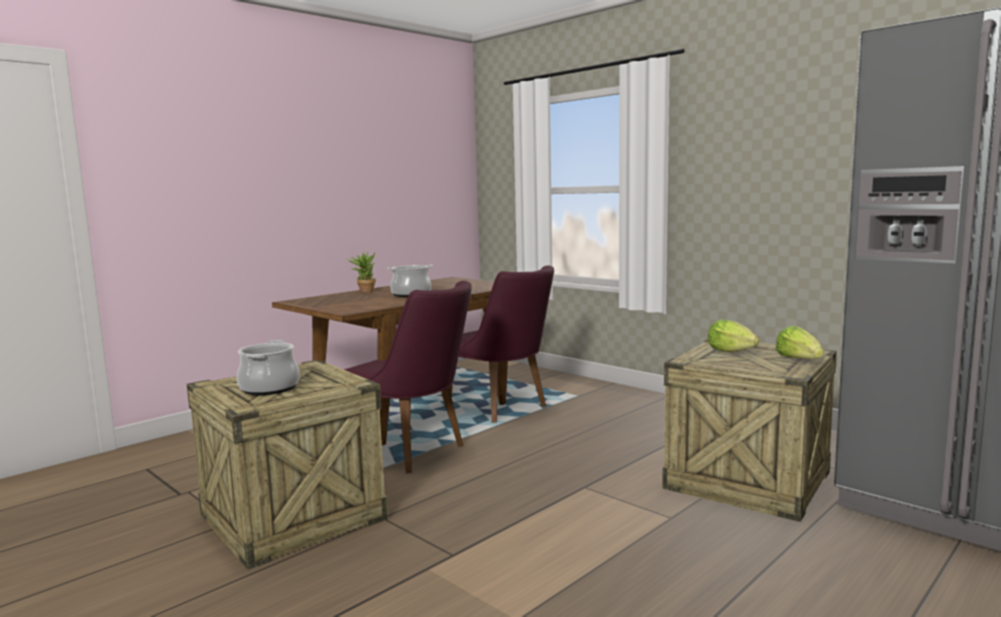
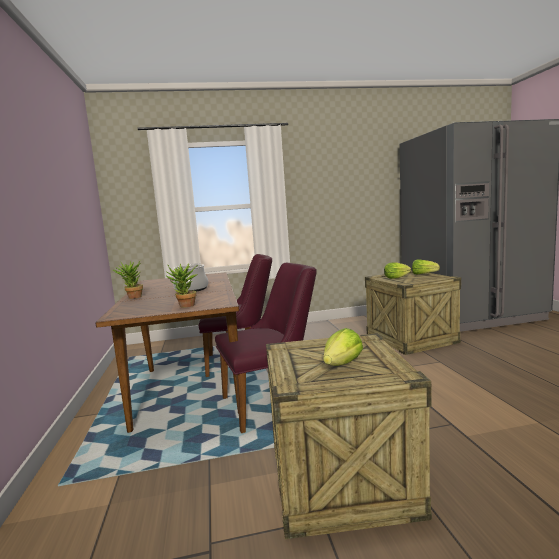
camera: 55 degrees left, 0 degrees up
cooking pot [237,340,300,395] -> lettuce [323,328,363,366]
none -> potted plant [165,263,198,308]

